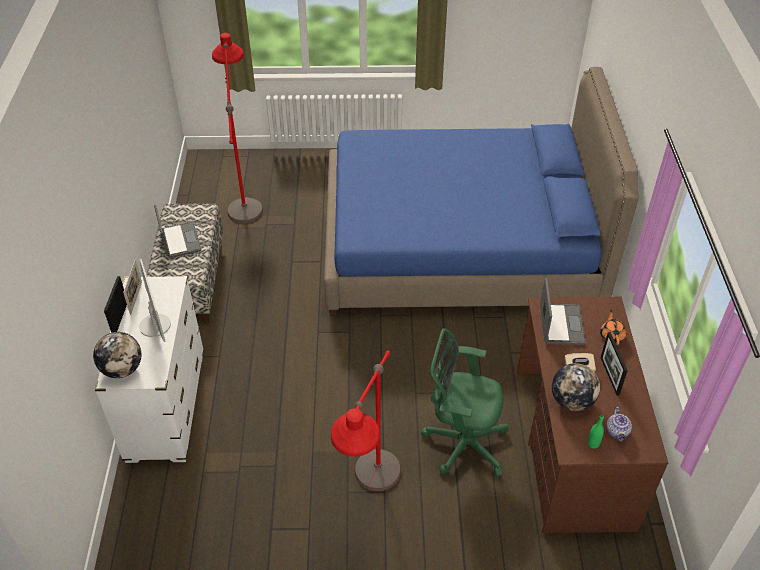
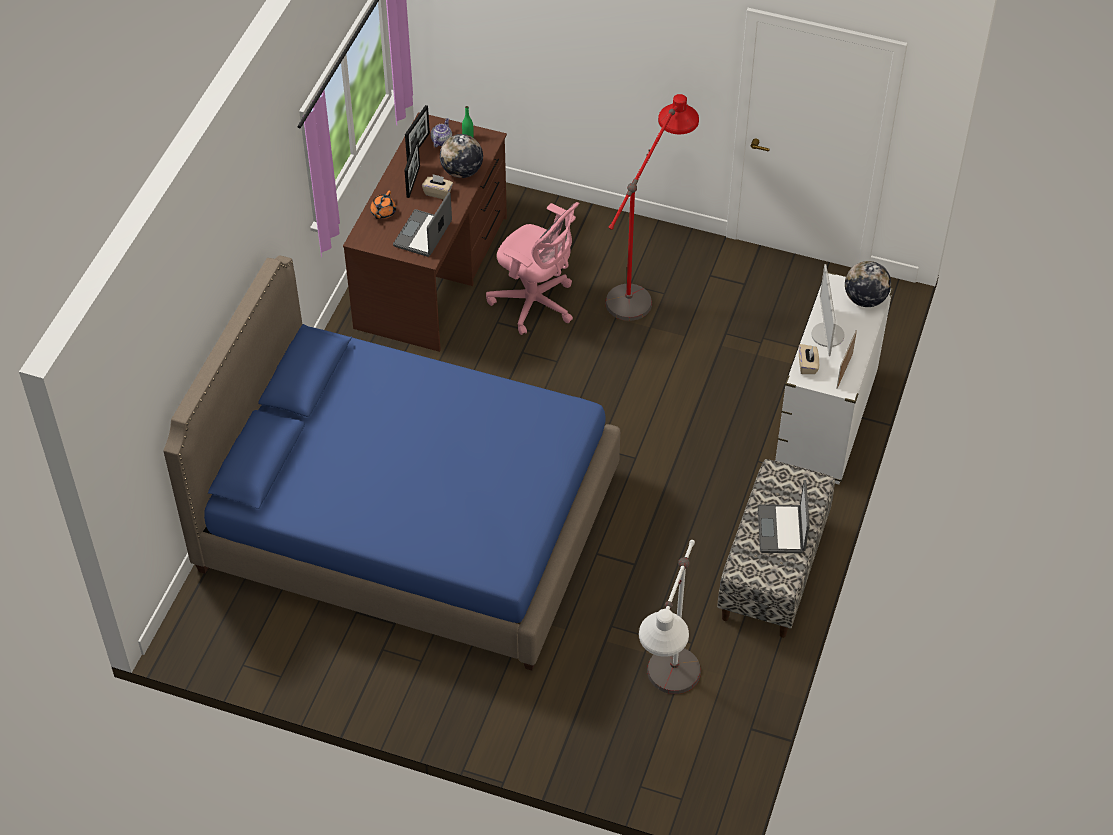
camera: 160 degrees left, 5 degrees up
picture frame [104,276,127,333] -> picture frame moved to [405,105,430,161]
red floor lamp [212,33,263,223] -> white floor lamp [639,540,701,694]
green office chair [421,328,509,477] -> pink office chair [486,202,579,335]
none -> beige tissue box [799,344,819,374]

